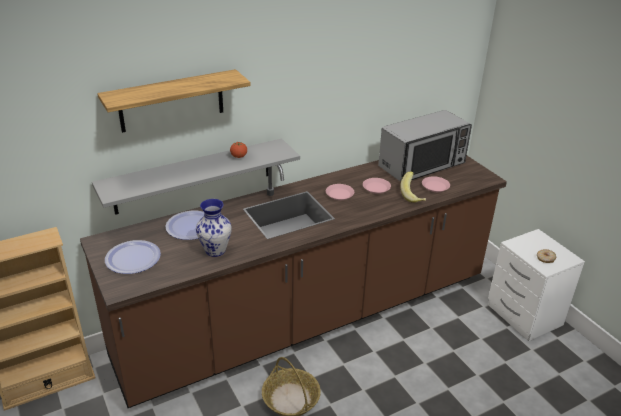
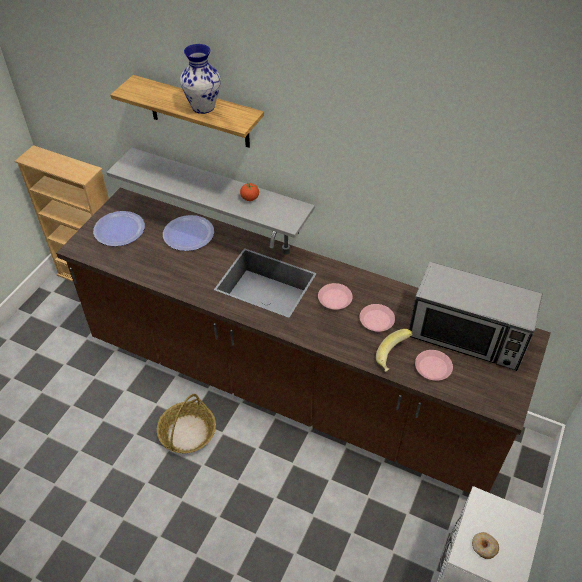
camera: 55 degrees right, 15 degrees up
vase [196,199,232,257] -> vase moved to [180,44,221,114]

